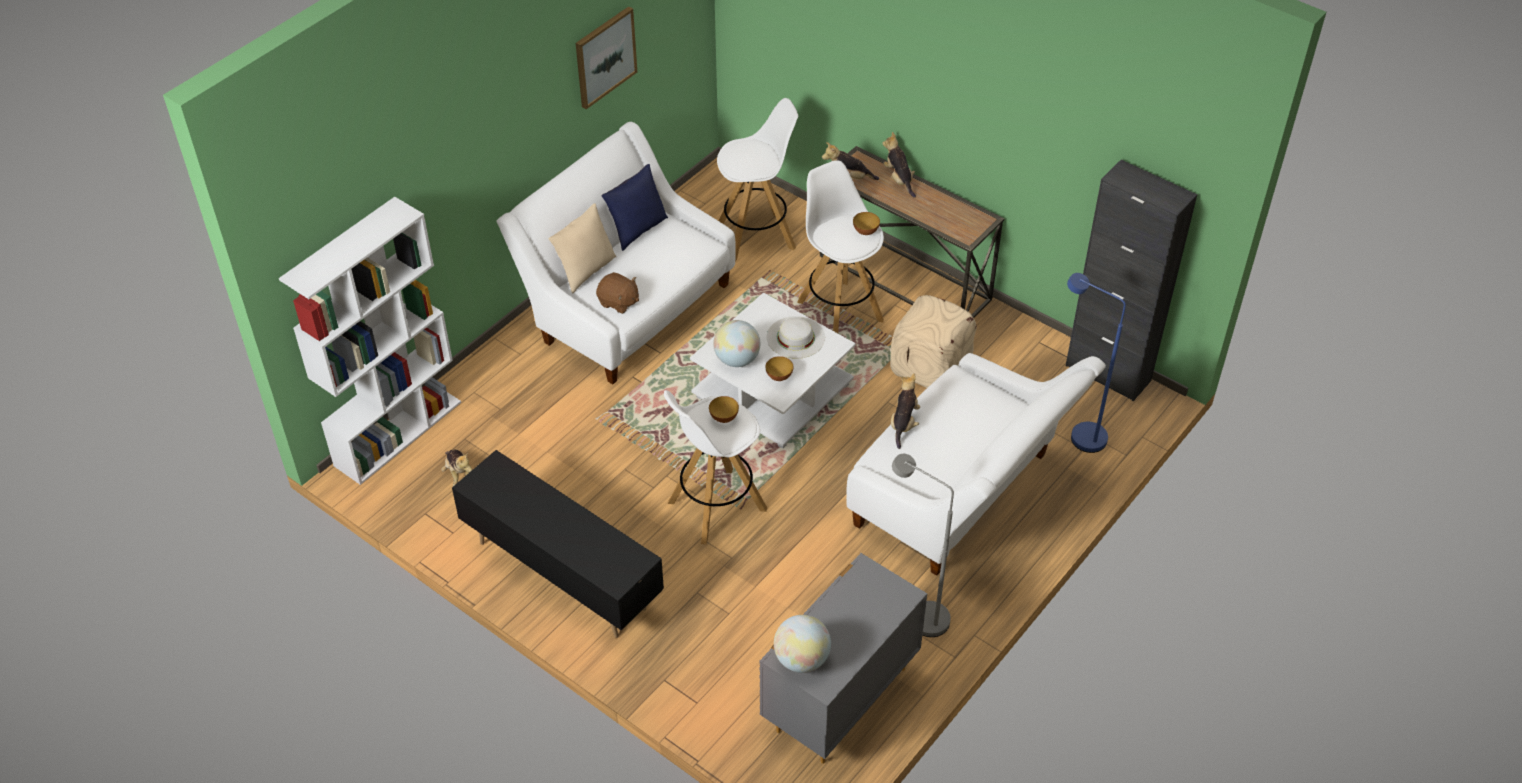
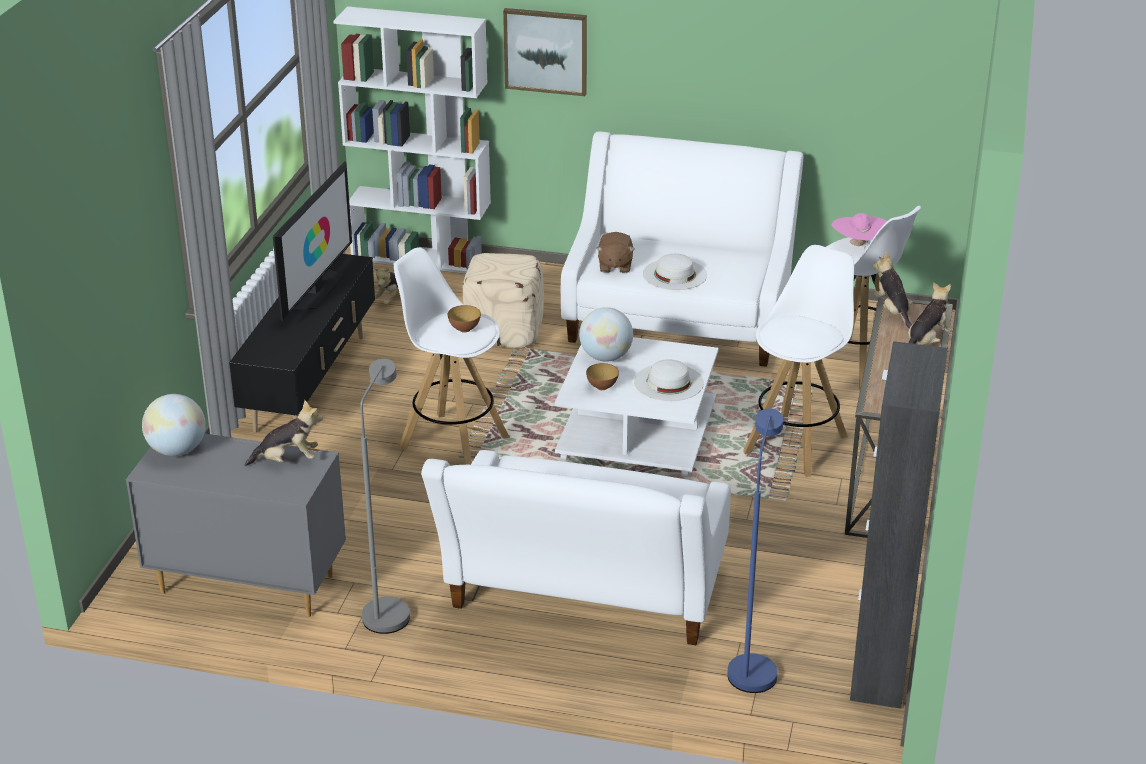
camera: 65 degrees right, 15 degrees down
beige pillow [549,203,616,294] -> none
picture [576,6,637,109] -> picture moved to [503,8,587,96]
blue pillow [601,164,668,251] -> none
bowl [853,212,880,235] -> none
beige ottoman [890,295,977,388] -> beige ottoman moved to [463,253,544,349]
plush toy [891,373,920,449] -> plush toy moved to [244,400,323,466]
none -> television [273,161,352,321]
none -> white hat [643,254,707,290]
none -> pink hat [831,213,887,249]

